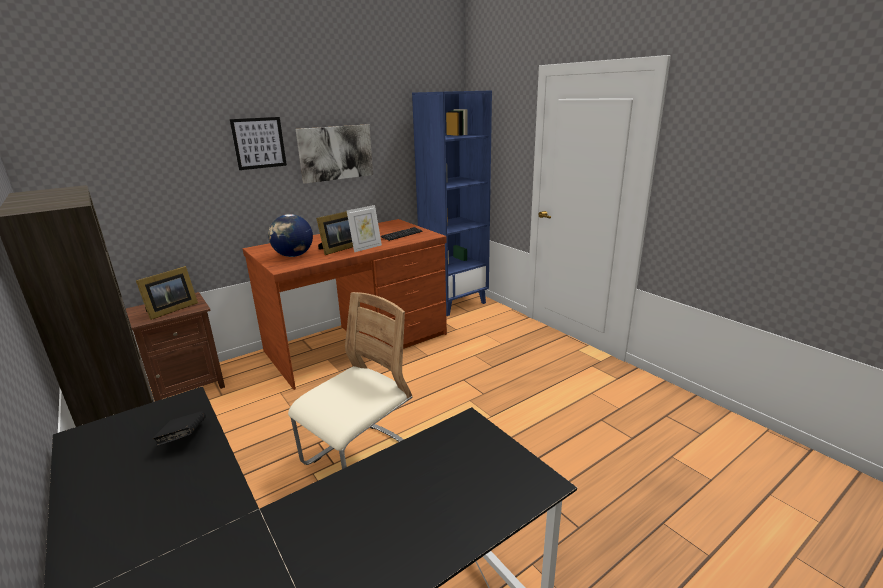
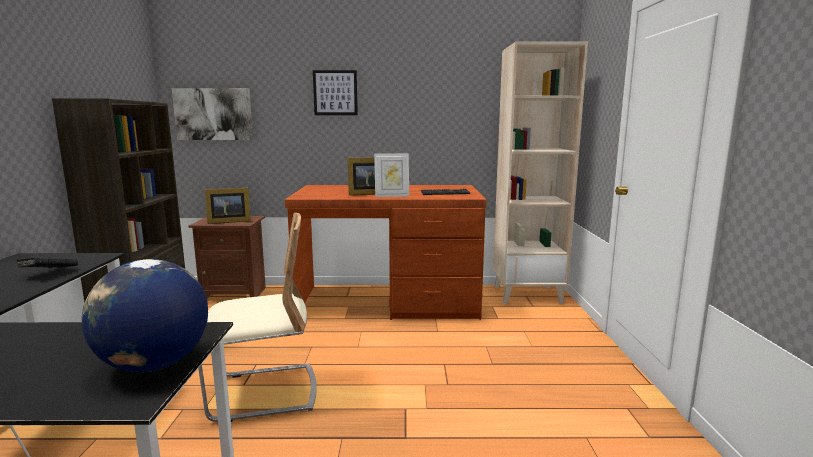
camera: 35 degrees right, 10 degrees down
globe [268,214,313,257] -> globe moved to [82,259,208,372]
picture [296,124,373,184] -> picture moved to [172,88,253,140]
blue bookcase [412,90,492,316] -> beige bookcase [493,42,588,304]

